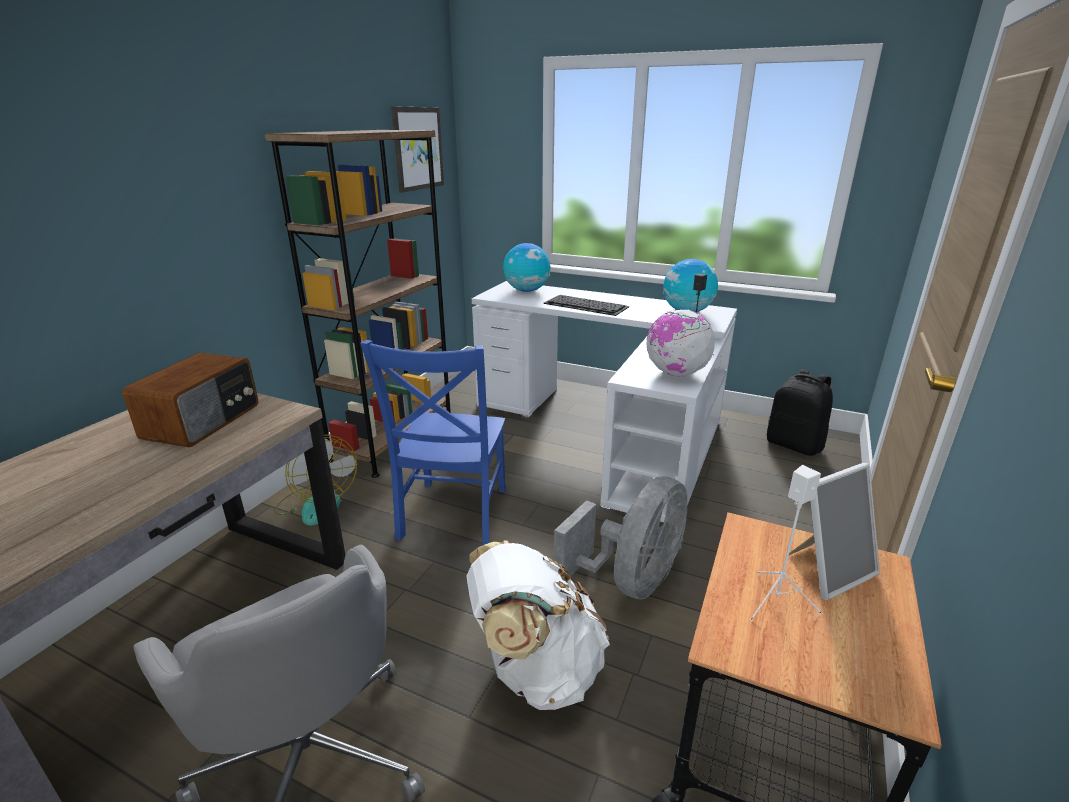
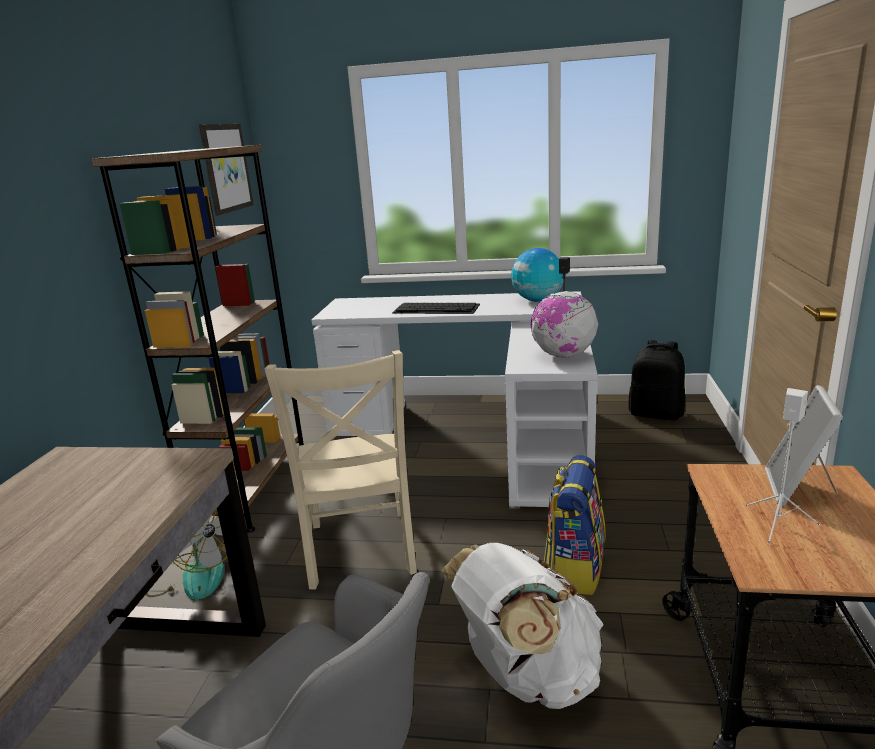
camera: 15 degrees left, 5 degrees down
radio [122,353,258,447] -> none
blue chair [360,340,506,545] -> beige chair [264,350,417,589]
globe [503,243,550,292] -> none
grey fan [554,476,687,599] -> backpack [544,455,606,595]
picture frame [789,463,880,600] -> picture frame turned 150 degrees clockwise [765,385,843,506]

